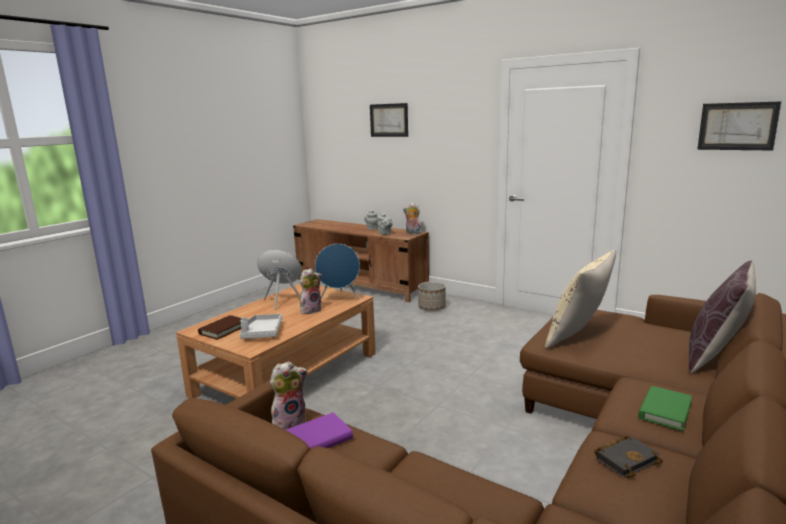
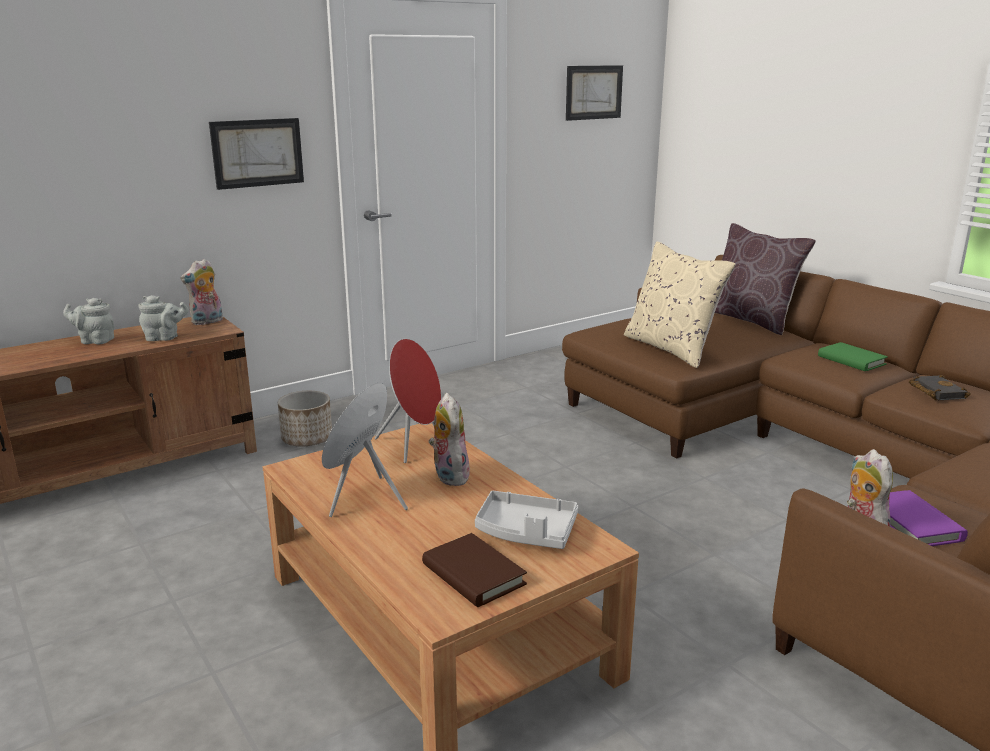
camera: 70 degrees left, 5 degrees up
blue speaker [315,244,360,300] -> red speaker [375,338,441,463]
picture [370,103,408,137] -> picture moved to [209,118,304,190]

